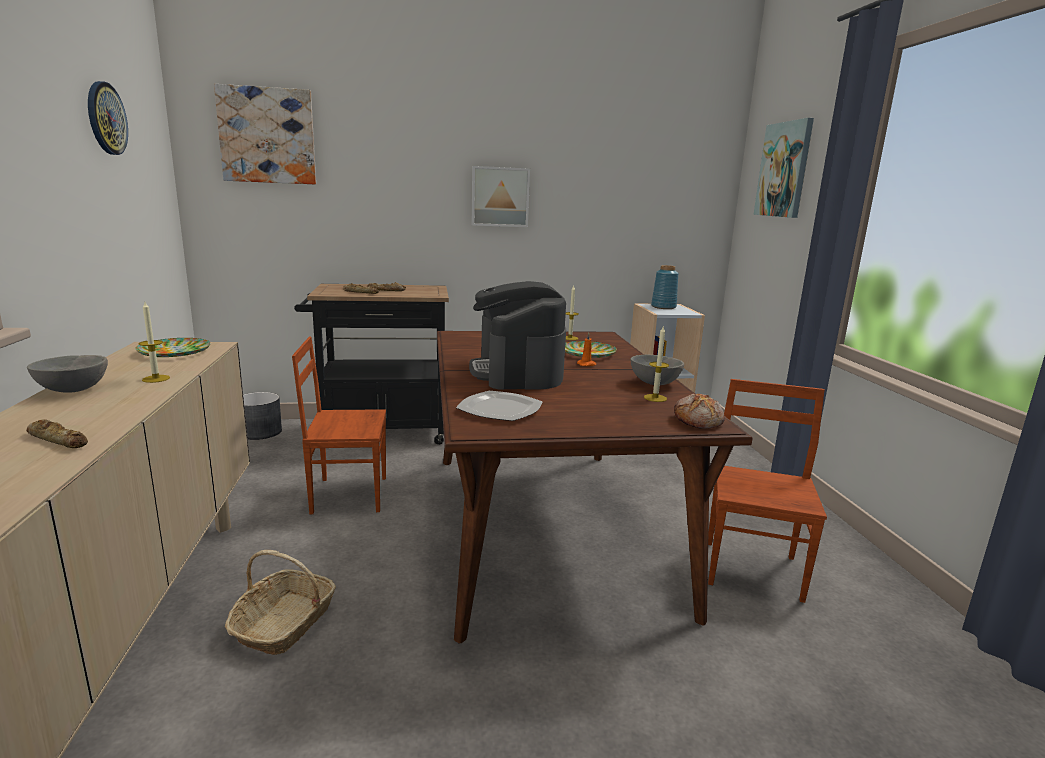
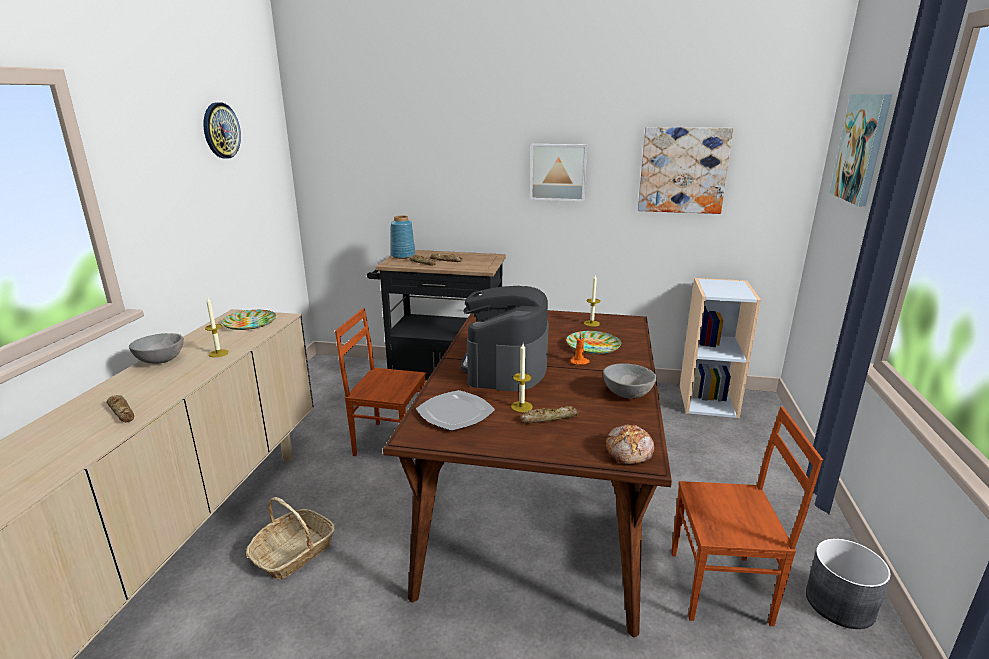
camera: 20 degrees right, 5 degrees up
picture [214,84,316,184] -> picture moved to [638,127,733,214]
grey planter [243,392,282,440] -> grey planter moved to [806,538,891,629]
candle [644,327,669,402] -> candle moved to [511,344,533,412]
blue vase [651,265,678,309] -> blue vase moved to [391,215,415,259]
brown chair [708,379,827,603] -> brown chair turned 60 degrees clockwise [671,407,823,626]
none -> bread [520,406,579,423]

